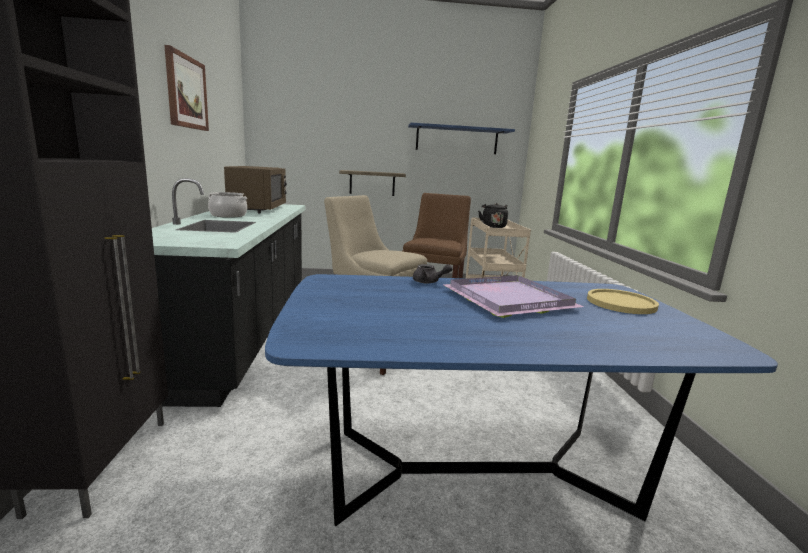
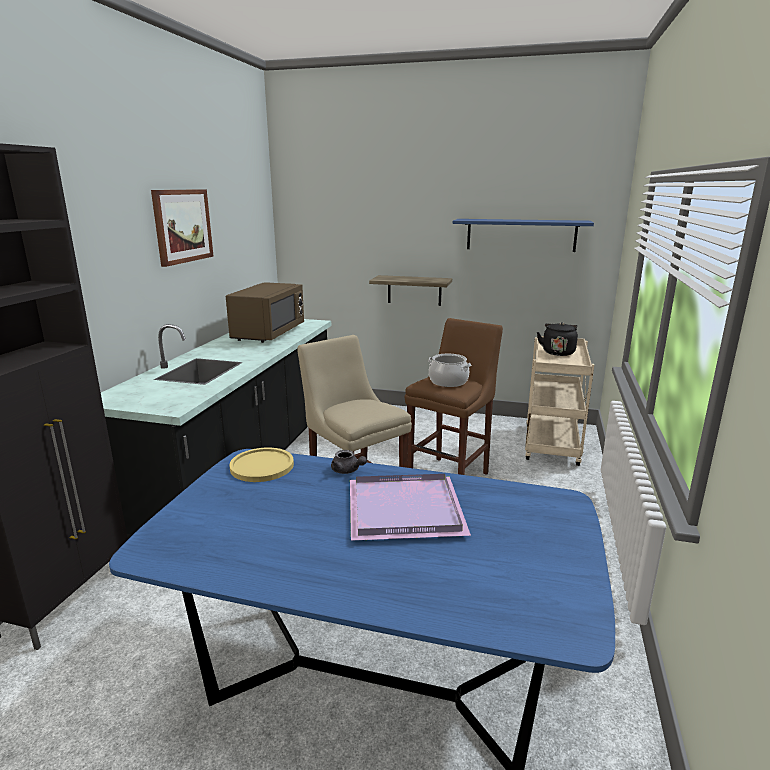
camera: 20 degrees right, 5 degrees up
cooking pot [208,192,247,218] -> cooking pot moved to [428,354,471,387]
yellow plate [587,289,659,314] -> yellow plate moved to [230,448,294,482]

